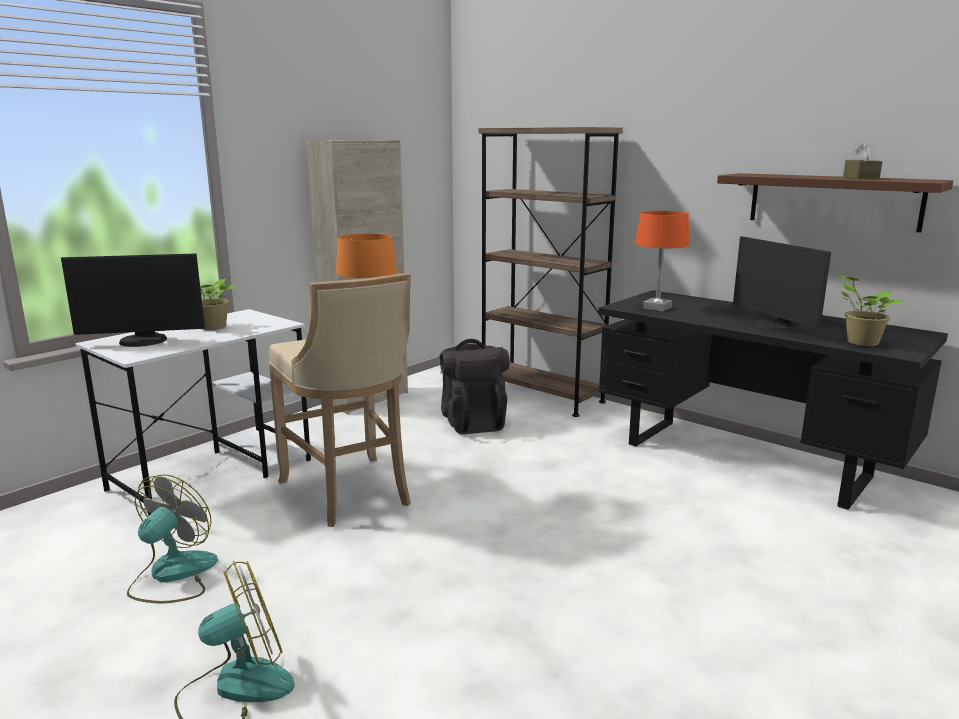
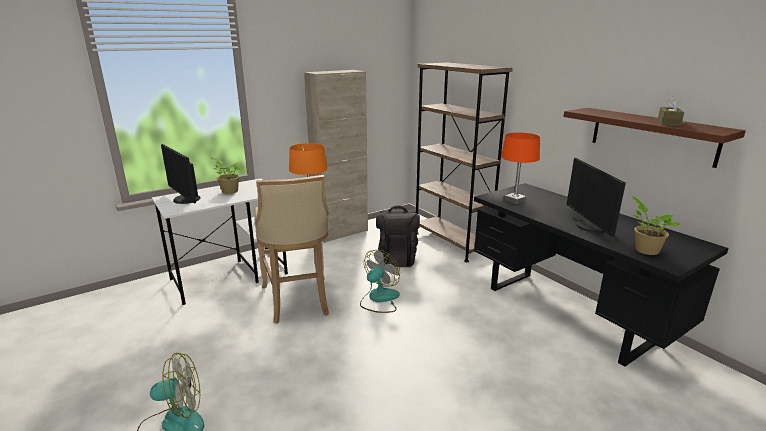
camera: 15 degrees right, 5 degrees up
monitor [61,253,205,347] -> monitor turned 45 degrees clockwise [161,144,201,204]
fan [127,474,218,603] -> fan moved to [360,250,400,313]

